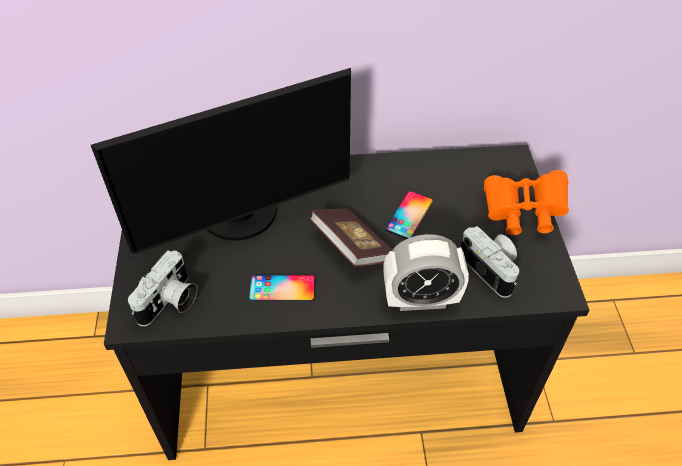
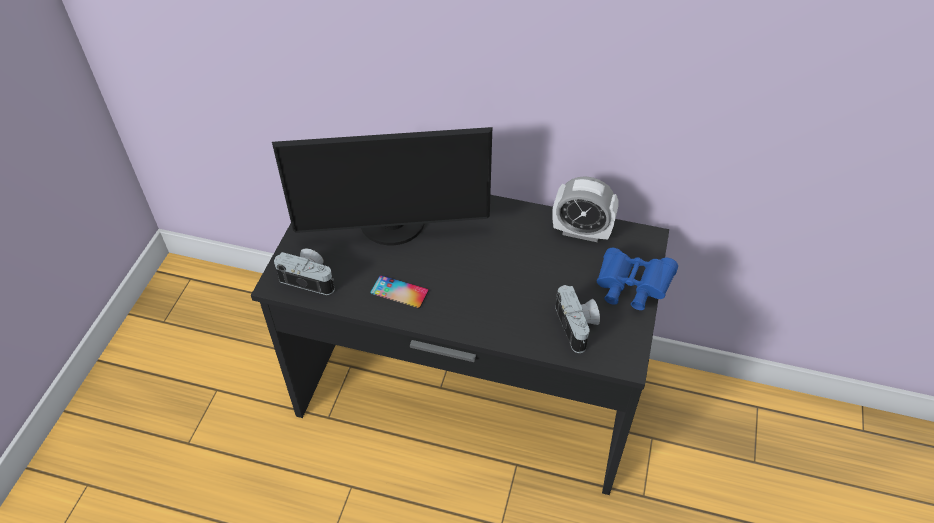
camera: 20 degrees right, 0 degrees up
camera [128,250,197,326] -> camera turned 120 degrees counterclockwise [274,248,335,295]
book [309,209,392,267] -> none
alarm clock [383,234,469,311] -> alarm clock moved to [552,176,618,242]
phone [385,191,433,239] -> none
orange binoculars [484,170,569,235] -> blue binoculars [597,248,678,310]

